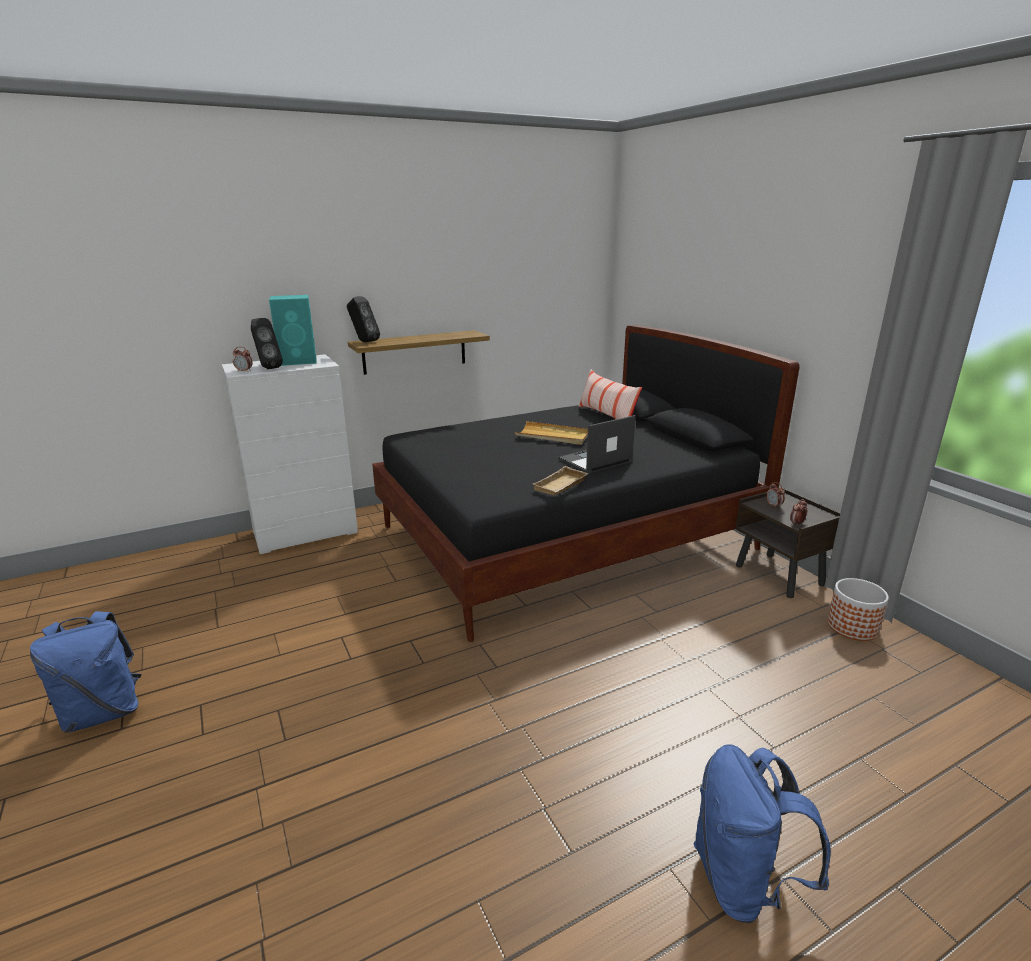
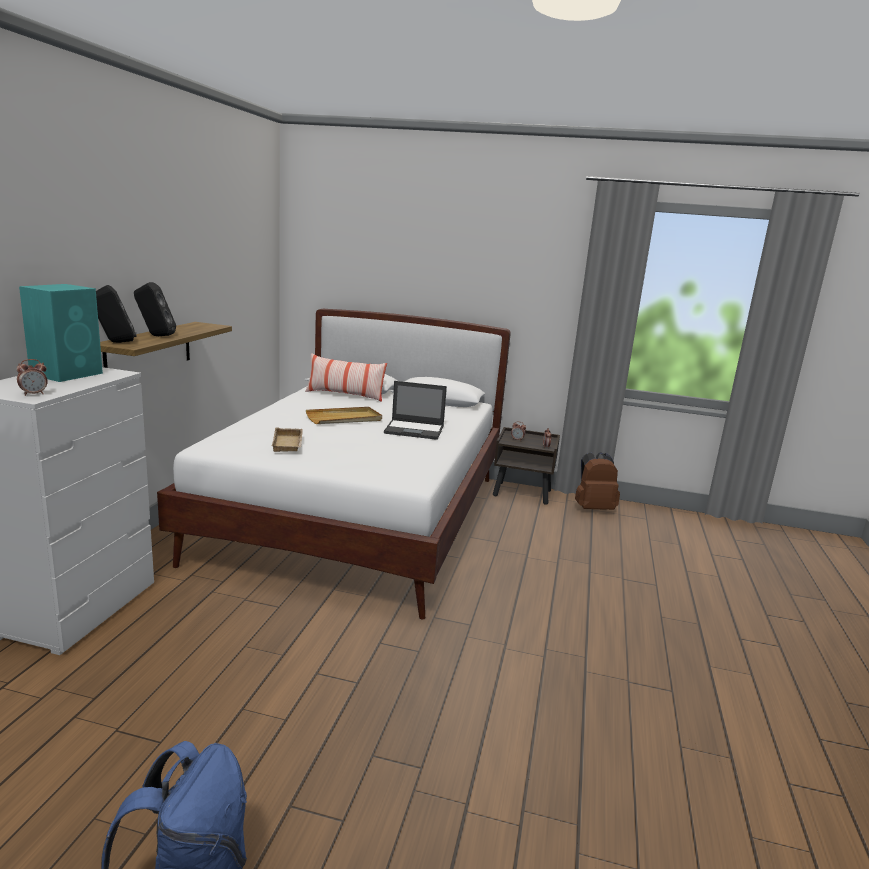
camera: 50 degrees left, 5 degrees down
black speaker [251,318,283,369] -> black speaker moved to [134,282,176,336]
black bed [372,325,800,642] -> white bed [157,309,511,620]
beige tray [532,466,589,495] -> beige tray moved to [272,427,303,452]
laptop [558,415,635,473] -> laptop turned 90 degrees counterclockwise [384,381,447,440]
blue backpack [693,744,831,923] -> none
planter [828,578,889,641] -> brown backpack [575,452,620,510]

